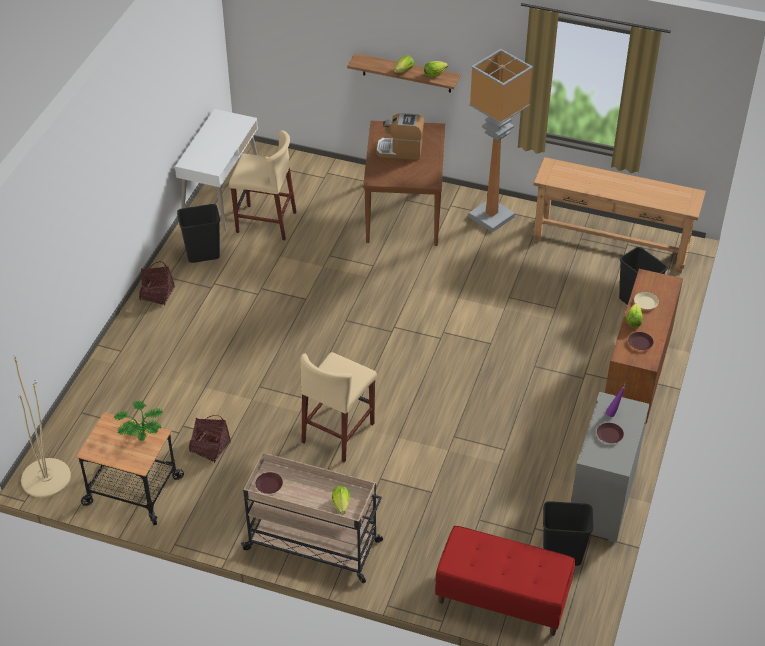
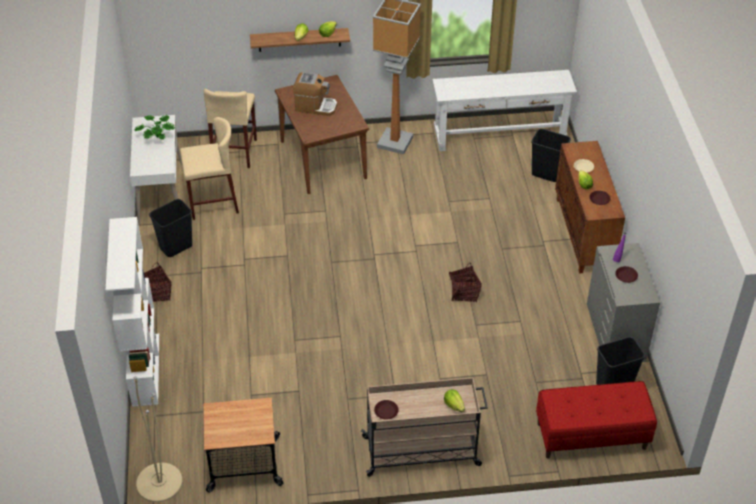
camera: 25 degrees left, 0 degrees up
potted plant [115,400,163,441] -> potted plant moved to [134,115,175,140]
basket [189,415,230,463] -> basket moved to [449,263,482,302]
beige stool [301,352,377,462] -> beige stool moved to [204,89,257,168]
coffee machine [376,113,424,160] -> coffee machine turned 150 degrees counterclockwise [293,72,337,116]
brown console table [532,157,706,274] -> white console table [432,70,577,151]
none -> white bookcase [106,217,159,407]

